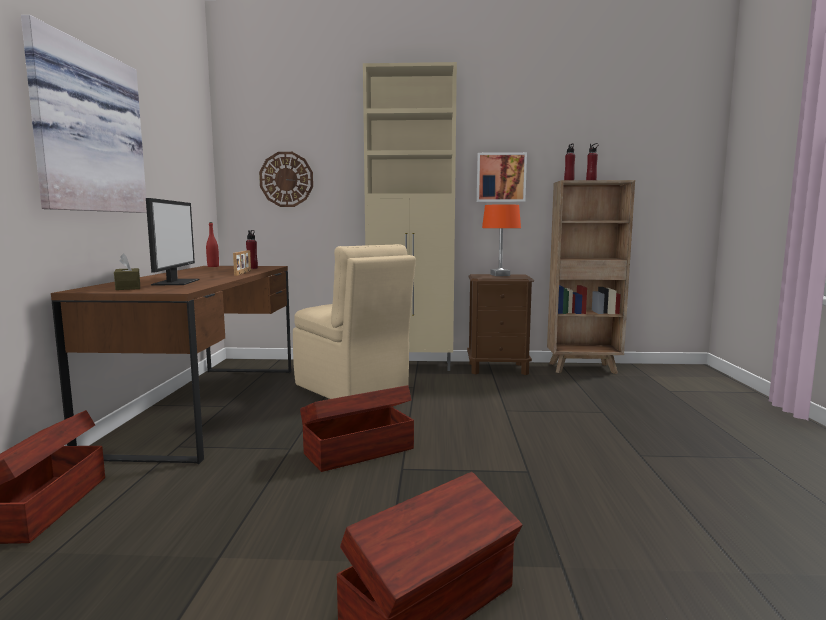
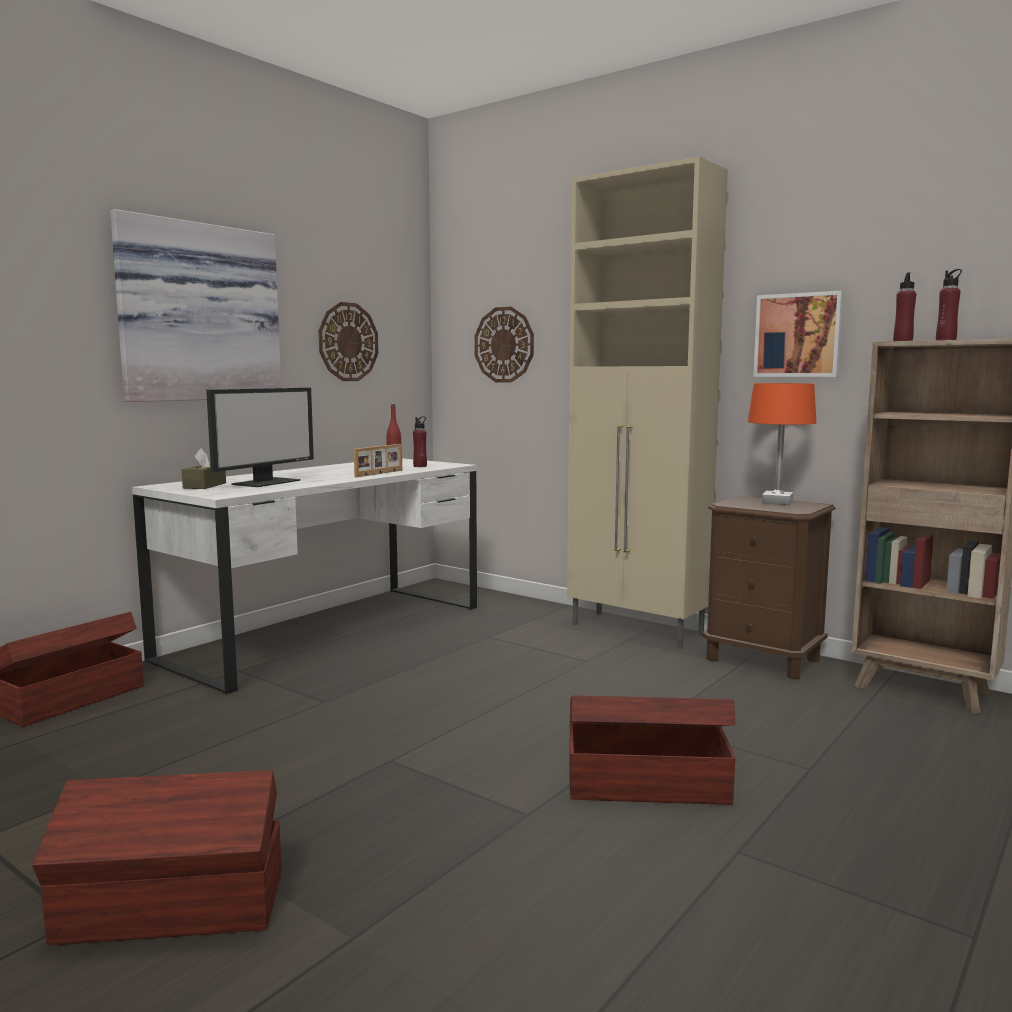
camera: 35 degrees right, 0 degrees up
brown desk [51,266,292,464] -> white desk [132,458,477,695]
beige chair [293,244,416,399] -> none
brown storage box [300,385,414,472] -> brown storage box moved to [569,696,736,805]
none -> wall clock [319,302,378,381]

